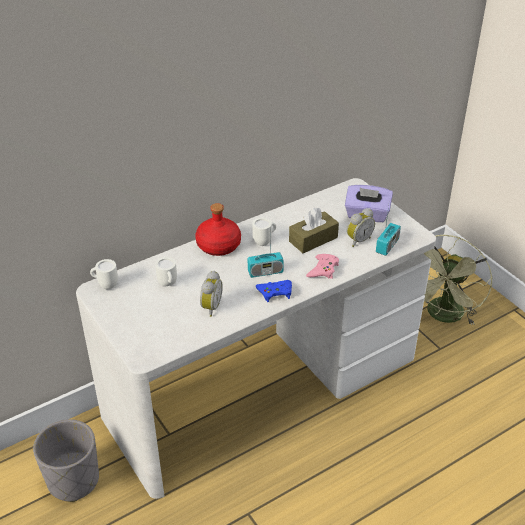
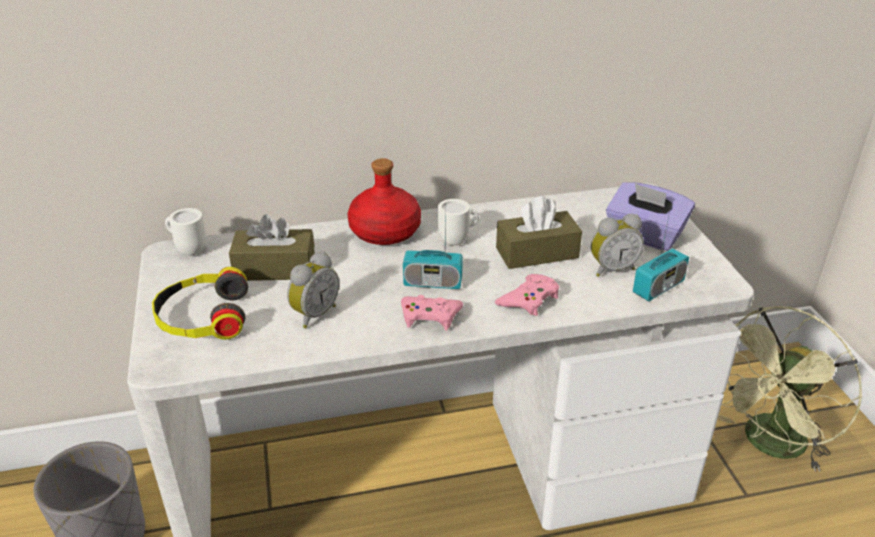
camera: 20 degrees right, 5 degrees down
white mug [155,257,177,287] -> brown tissue box [229,214,315,281]
blue game controller [256,280,292,302] -> pink game controller [401,295,463,331]
none -> headphones [152,267,248,340]

